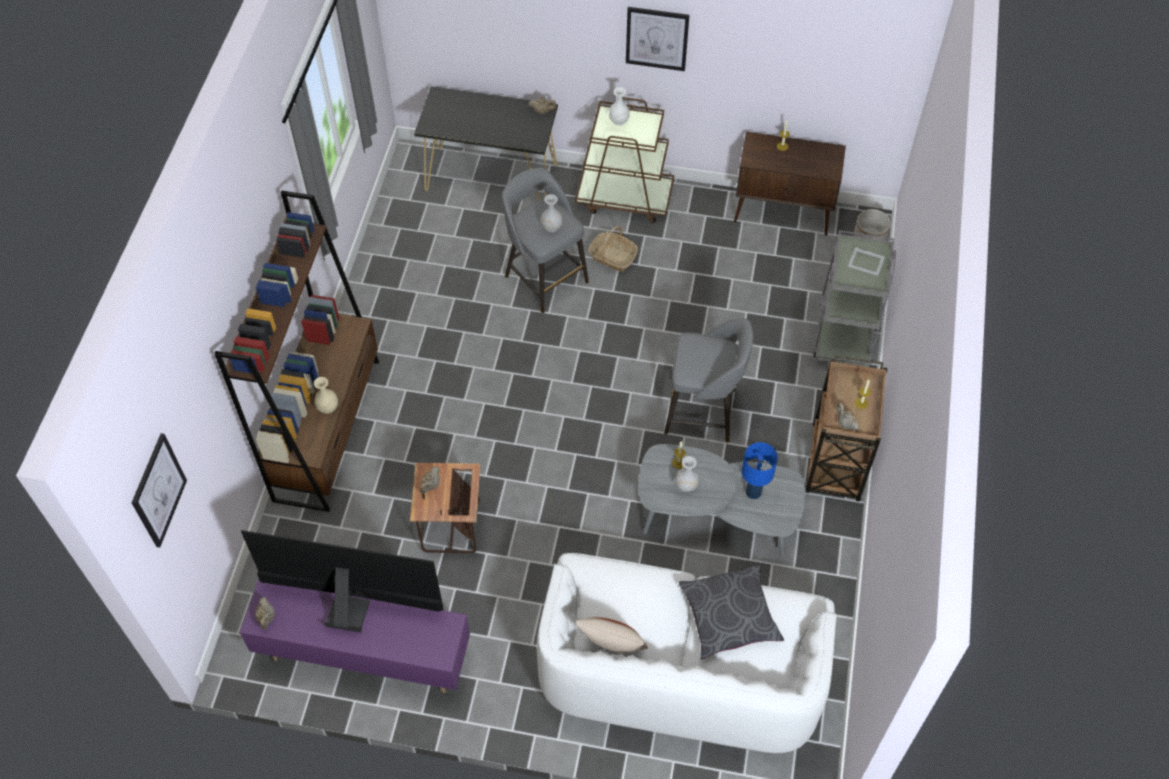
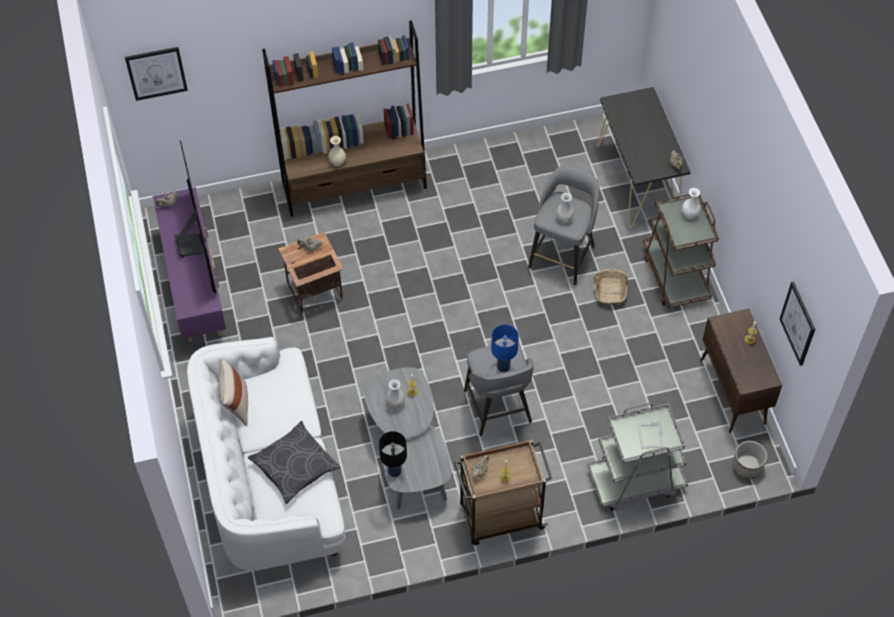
camera: 65 degrees right, 0 degrees up
picture [626,7,689,71] -> picture moved to [780,282,815,366]
blue table lamp [742,442,778,499] -> blue table lamp moved to [491,325,519,372]
none -> black table lamp [379,431,407,477]

